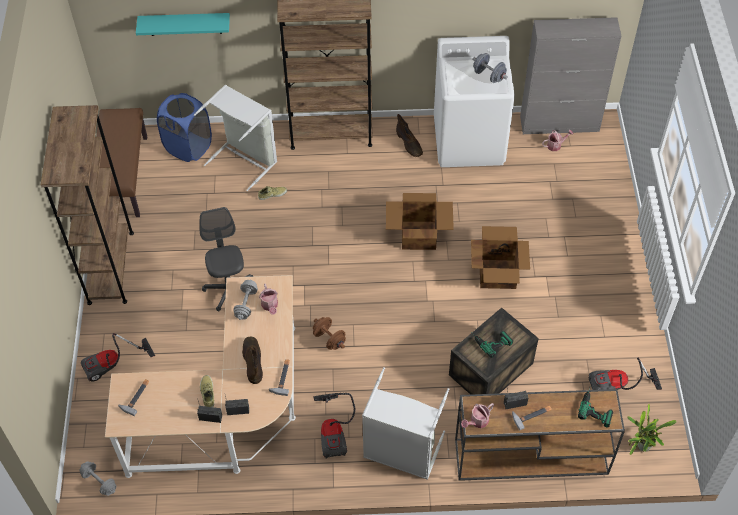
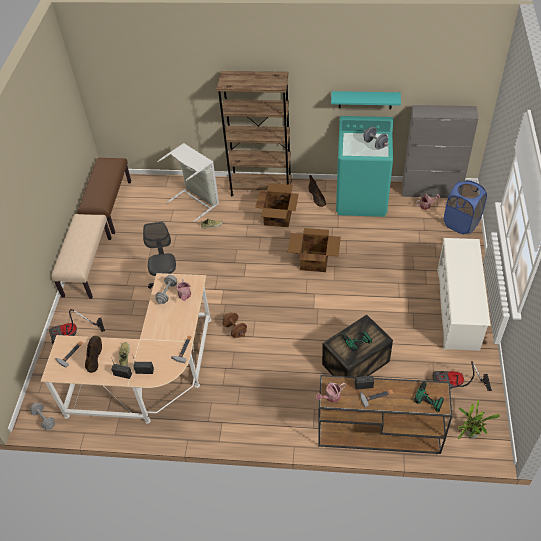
camera: 10 degrees right, 5 degrees down
brown bookcase [40,105,134,305] -> beige bench [51,214,111,299]
turquoise shelf [136,13,230,36] -> turquoise shelf moved to [331,91,401,109]
blue laundry basket [157,93,212,162] -> blue laundry basket moved to [444,180,487,234]
brown boot [242,337,263,384] -> brown boot moved to [85,336,102,373]
vacuum cleaner [313,393,355,458] -> none
grey laundry basket [362,367,450,480] -> none
white washing machine [434,36,515,167] -> turquoise washing machine [336,116,393,217]
cardboard box [471,226,530,289] -> cardboard box moved to [255,183,299,227]
none -> white shoe rack [437,238,490,351]

